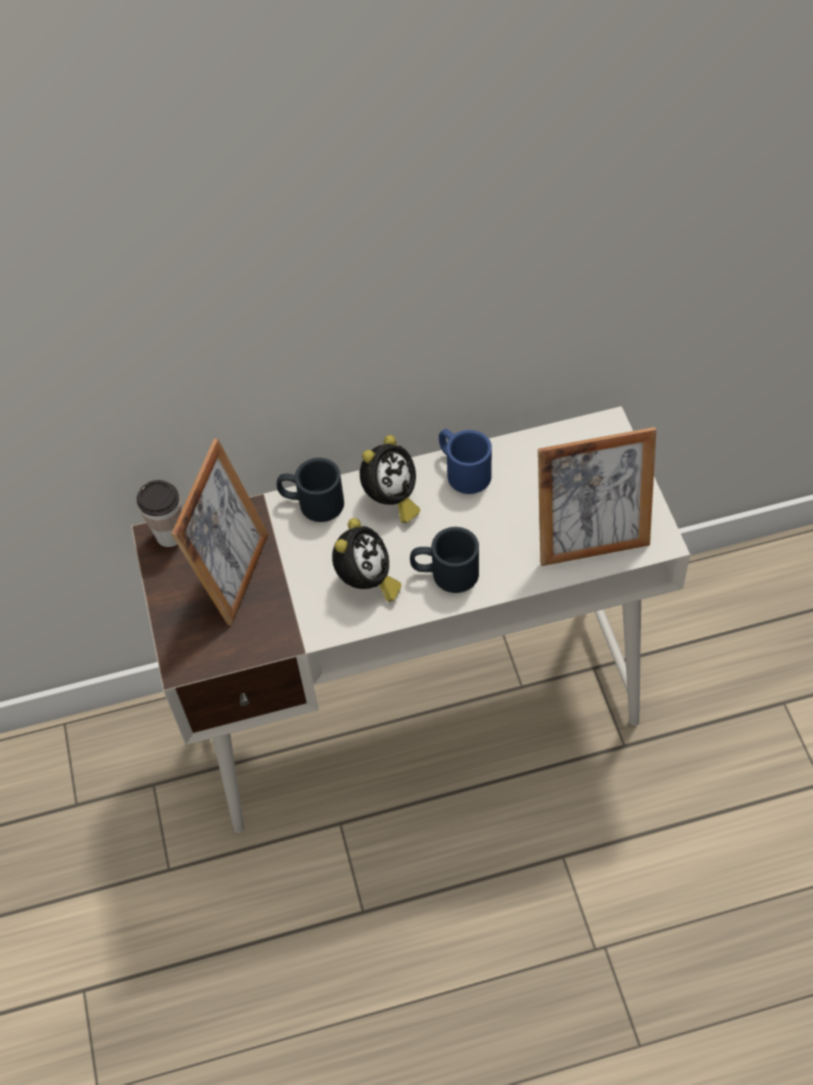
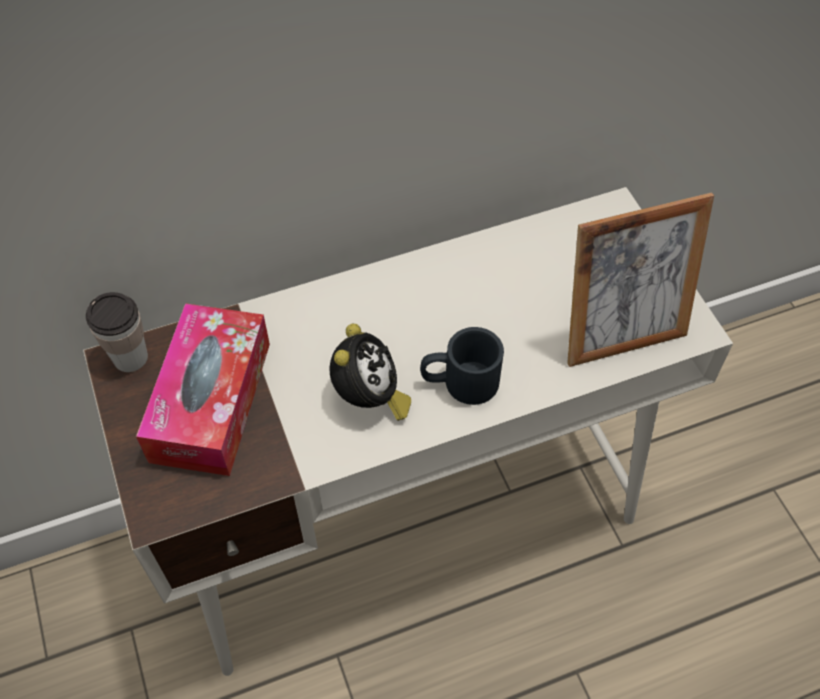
camera: 10 degrees left, 0 degrees up
picture frame [171,439,269,626] -> tissue box [136,303,270,476]
black mug [277,458,344,522] -> none
alarm clock [360,435,420,523] -> none
blue mug [439,429,492,494] -> none

